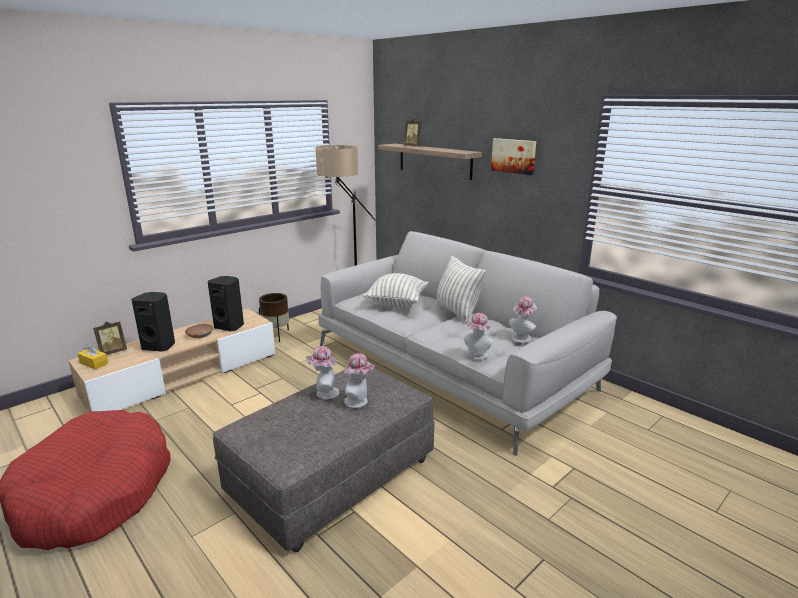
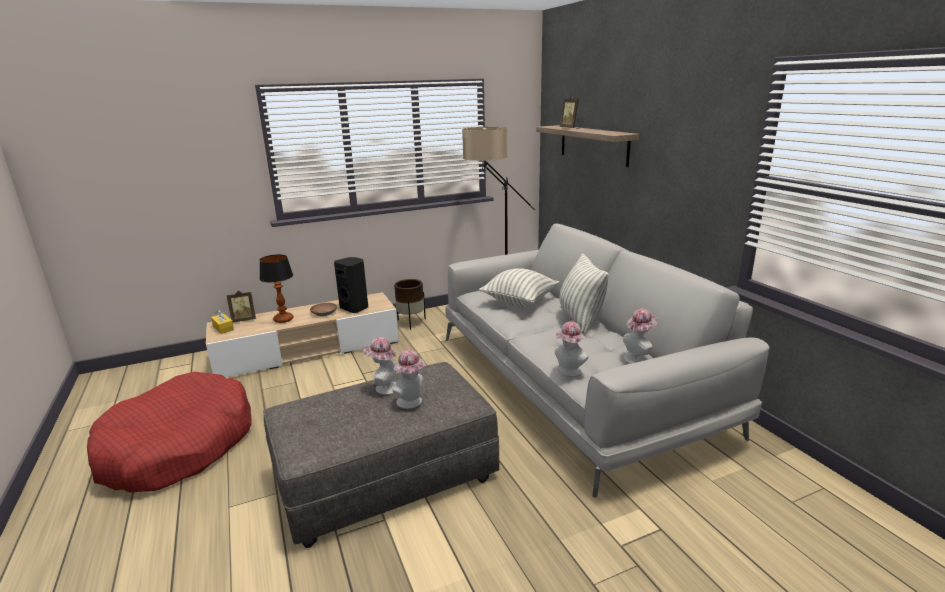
camera: 20 degrees right, 0 degrees up
black speaker [131,292,175,352] -> table lamp [260,254,293,323]
picture [491,138,536,175] -> none

